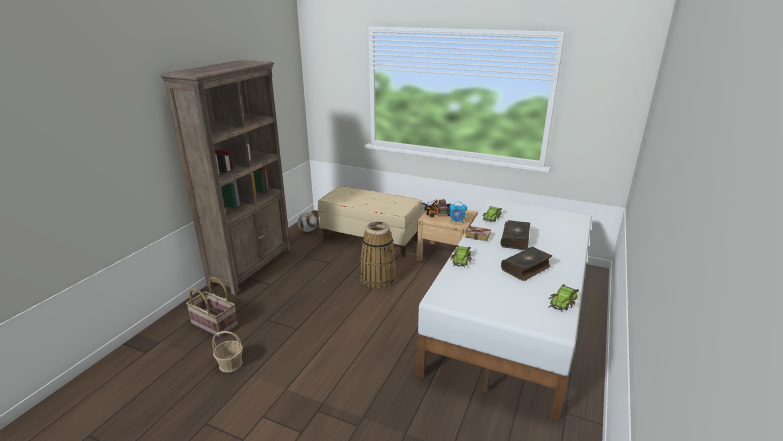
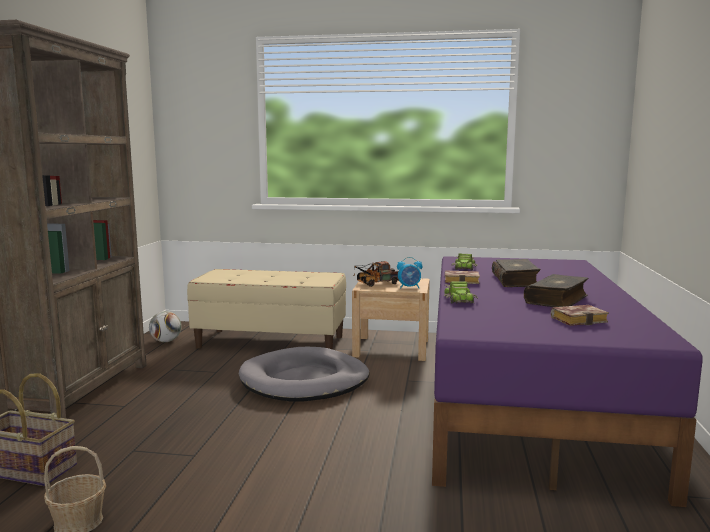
camera: 15 degrees left, 15 degrees down
basket [360,222,397,289] -> grey dog bed [239,347,369,402]
white bed [416,199,592,421] -> purple bed [432,256,703,507]
toy car [548,284,579,313] -> none
none -> book [551,305,609,326]

